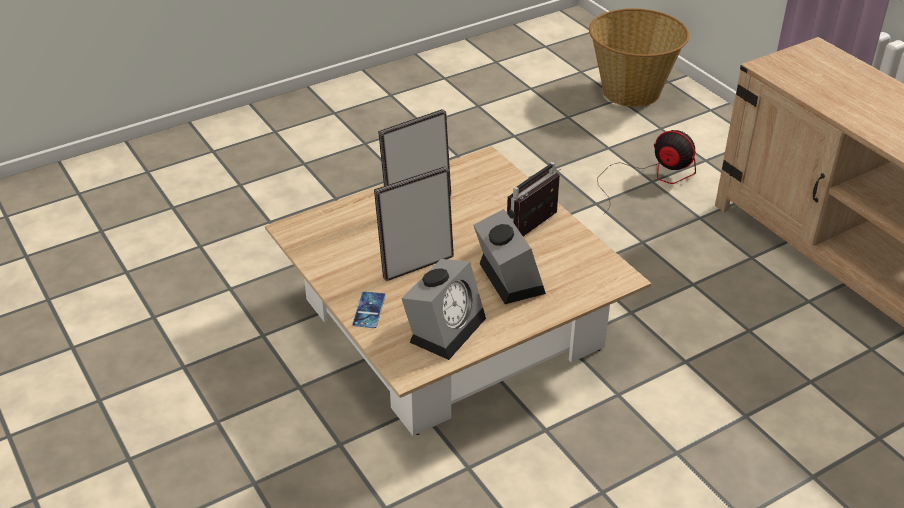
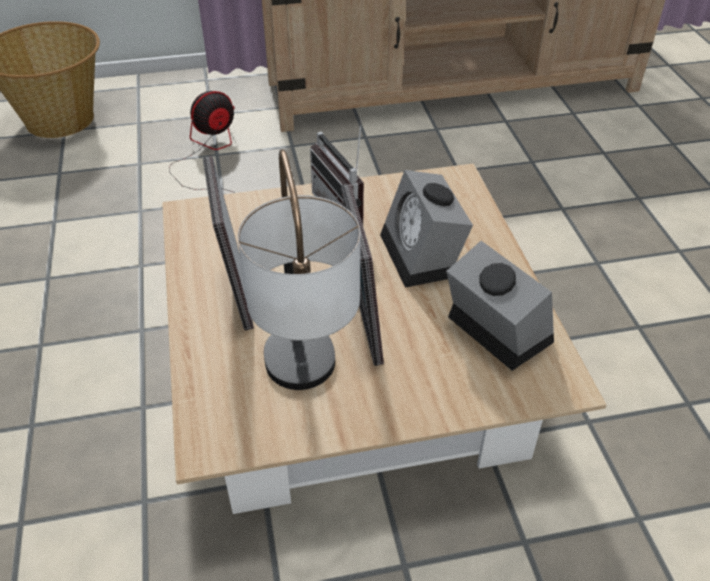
camera: 70 degrees left, 5 degrees up
phone [352,291,386,328] -> none
alarm clock [473,209,546,304] -> alarm clock turned 105 degrees counterclockwise [380,170,473,288]
none -> table lamp [238,149,360,390]

